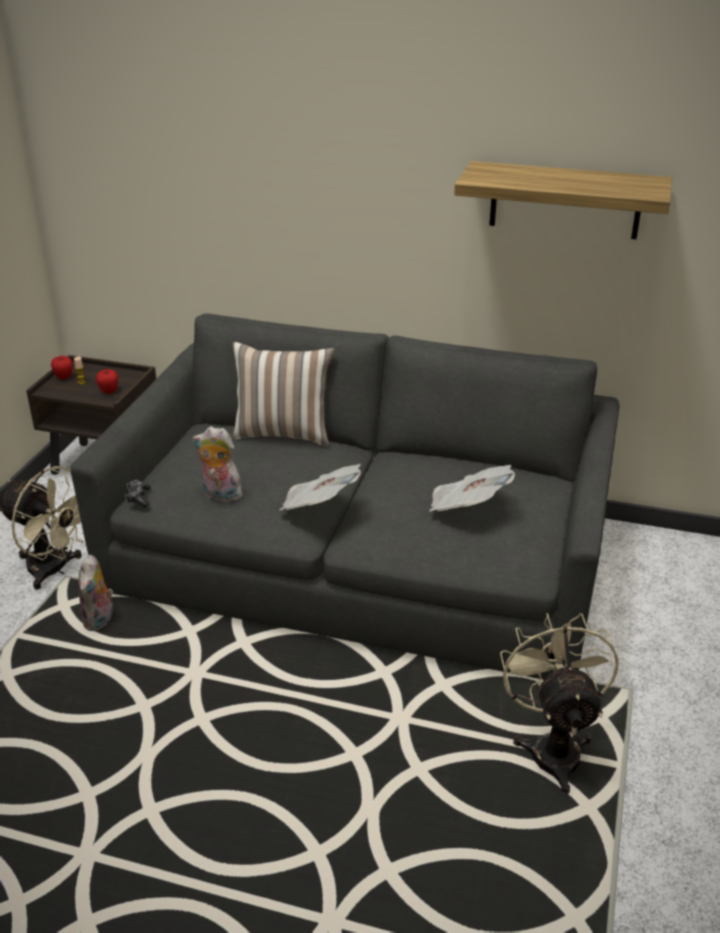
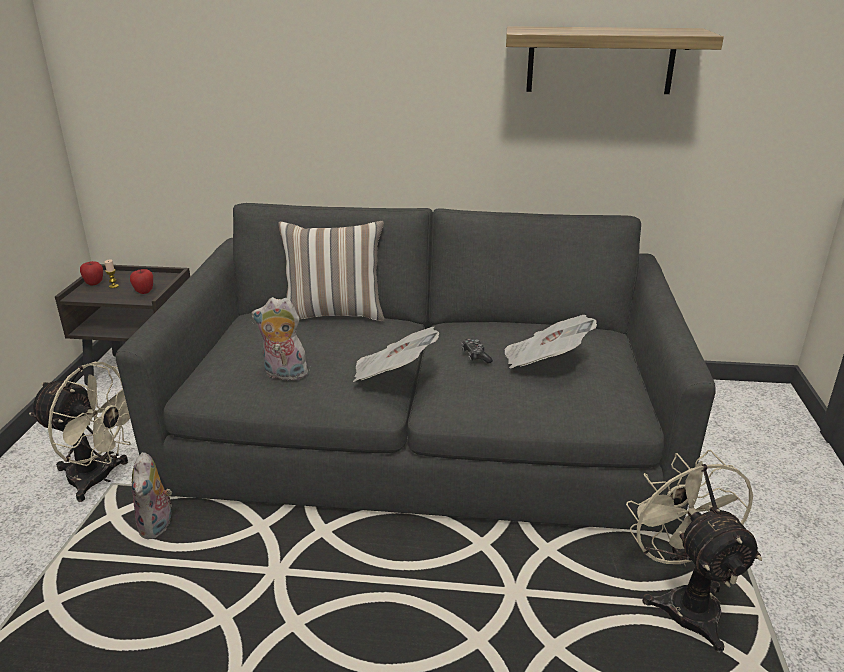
camera: 10 degrees left, 5 degrees down
game controller [125,479,151,507] -> game controller moved to [461,338,493,364]

